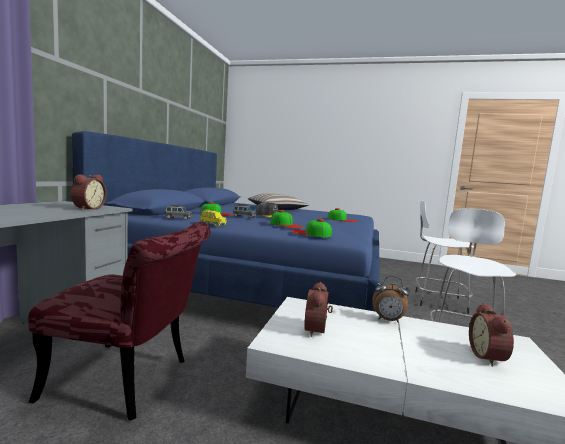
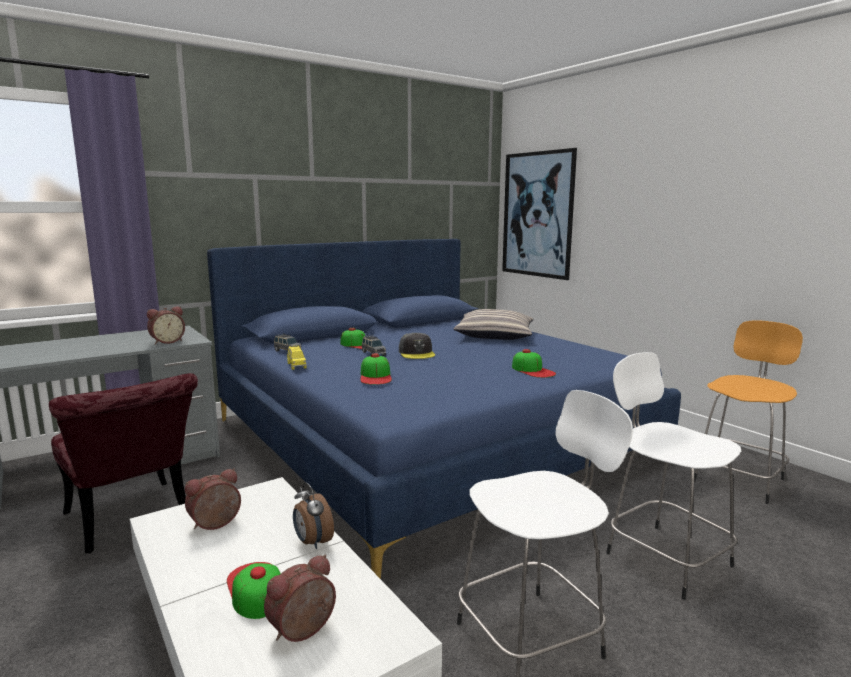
camera: 40 degrees right, 5 degrees up
cap [290,219,332,237] -> cap moved to [227,562,281,619]
none -> picture [502,148,577,280]
none -> orange stool [694,320,803,504]

